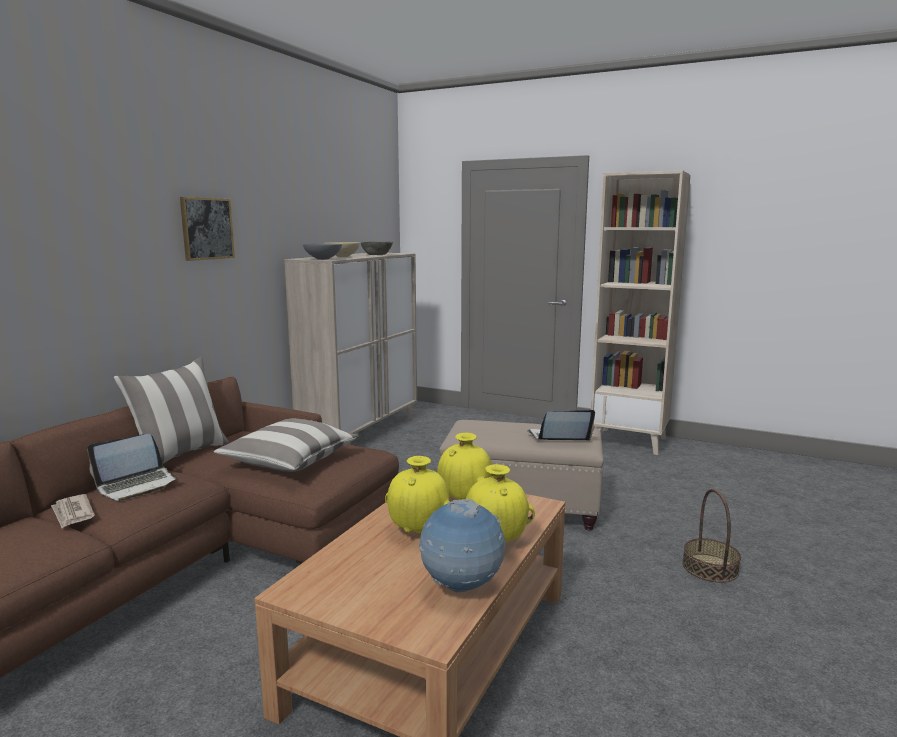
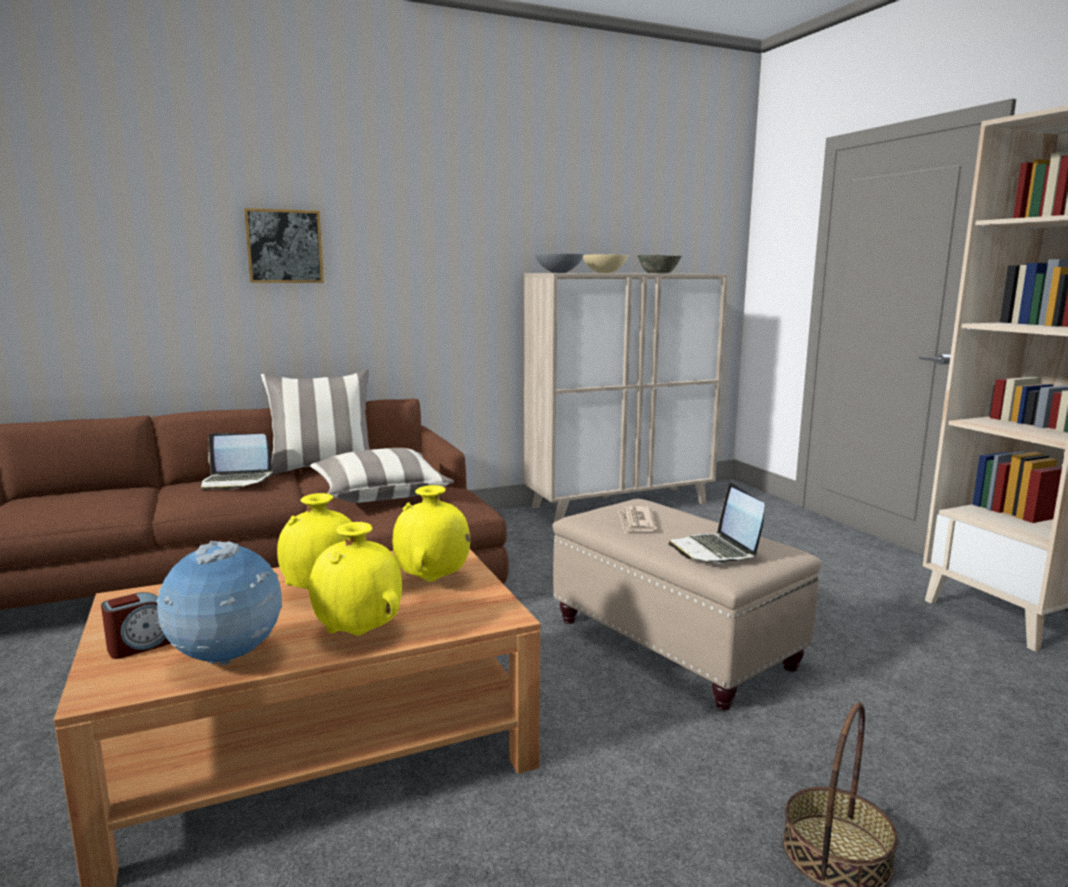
camera: 40 degrees right, 0 degrees up
newspaper [51,494,95,528] -> newspaper moved to [618,506,657,533]
picture [180,197,235,261] -> picture moved to [244,208,324,283]
laptop [527,410,595,441] -> laptop turned 135 degrees counterclockwise [669,483,765,564]
none -> alarm clock [101,592,171,659]

